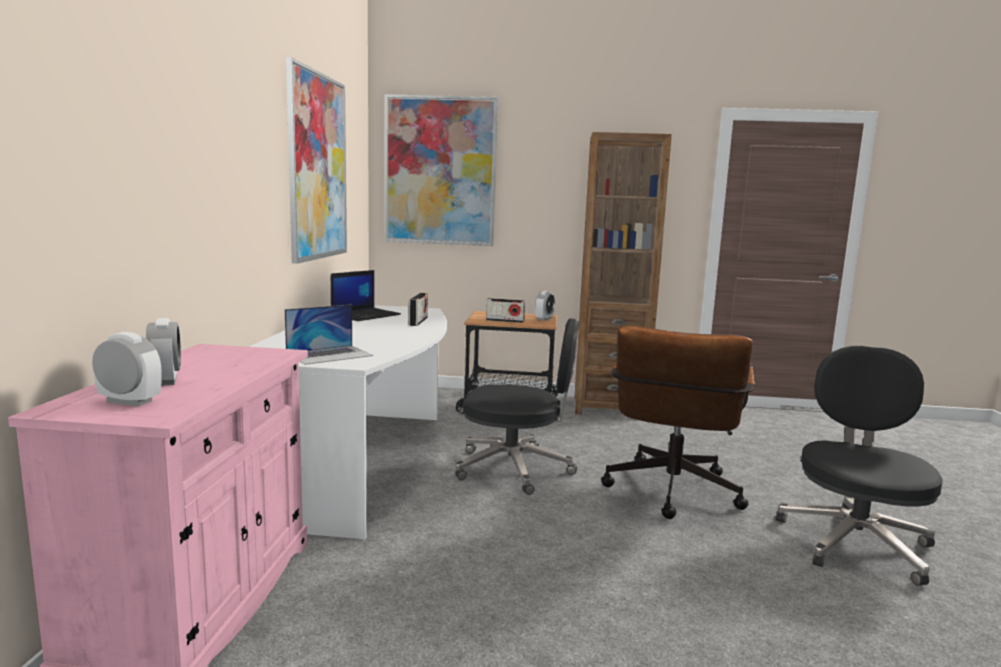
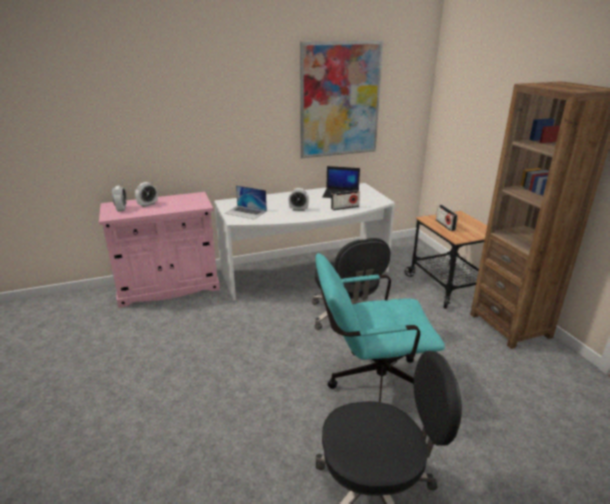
camera: 65 degrees right, 15 degrees up
picture [385,94,498,246] -> none
alarm clock [535,291,555,321] -> alarm clock moved to [289,188,309,211]
brown office chair [601,325,755,519] -> turquoise office chair [315,253,445,402]

